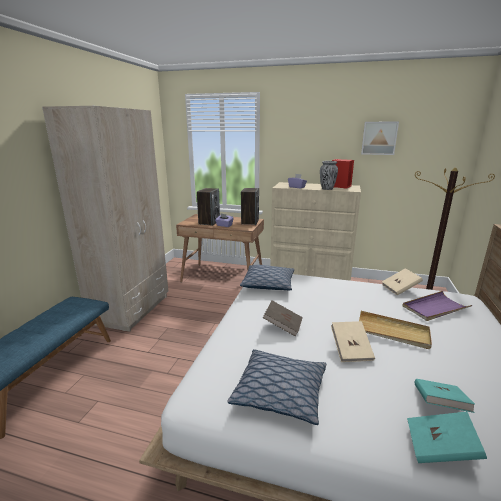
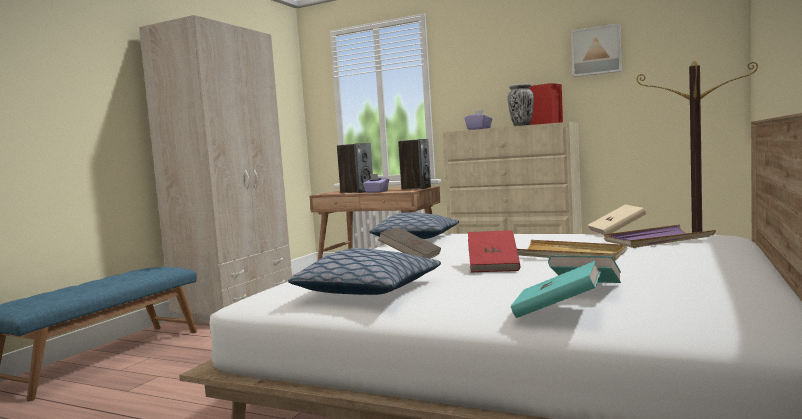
camera: 10 degrees right, 15 degrees down
beige book [331,321,375,362] -> red book [468,230,521,272]

